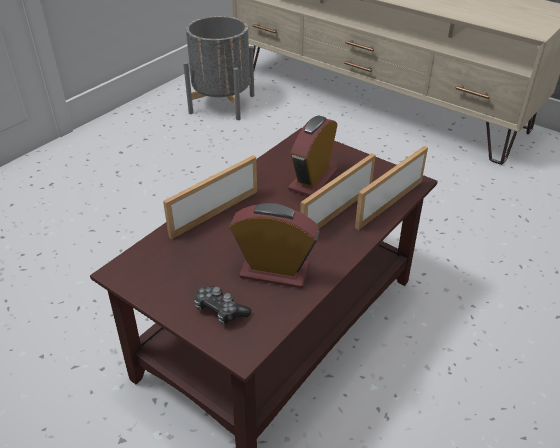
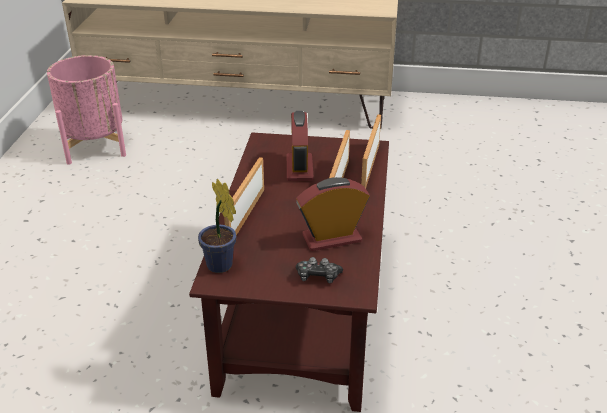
camera: 30 degrees left, 5 degrees down
grey planter [183,16,254,120] -> pink planter [47,55,126,165]
none -> potted plant [198,179,236,273]

